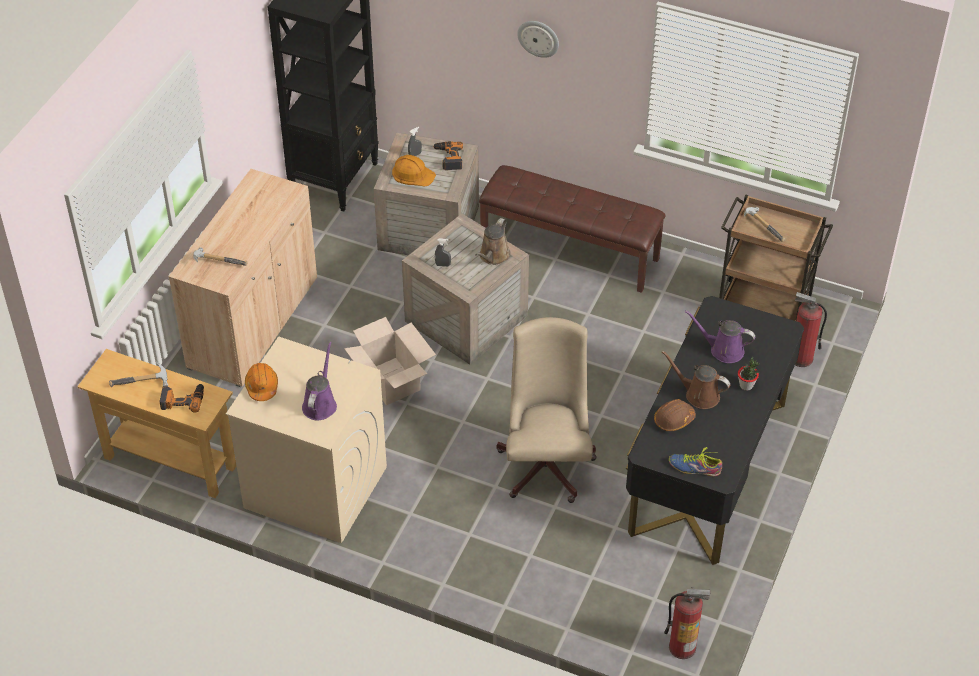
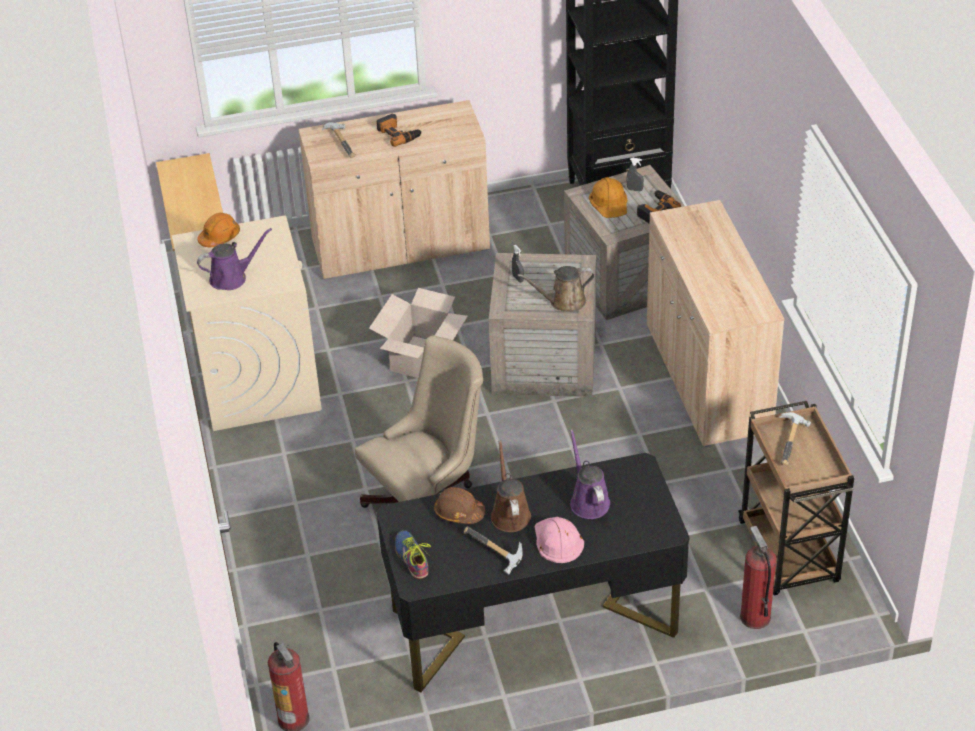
camera: 55 degrees right, 5 degrees down
hammer [109,362,168,387] -> hammer moved to [464,526,523,575]
power drill [160,384,204,413] -> power drill moved to [377,114,422,147]
brown bench [479,165,666,293] -> beige cabinet [647,200,785,447]
wall clock [517,21,559,58] -> none
potted plant [738,357,760,391] -> pink hard hat [534,517,584,563]

